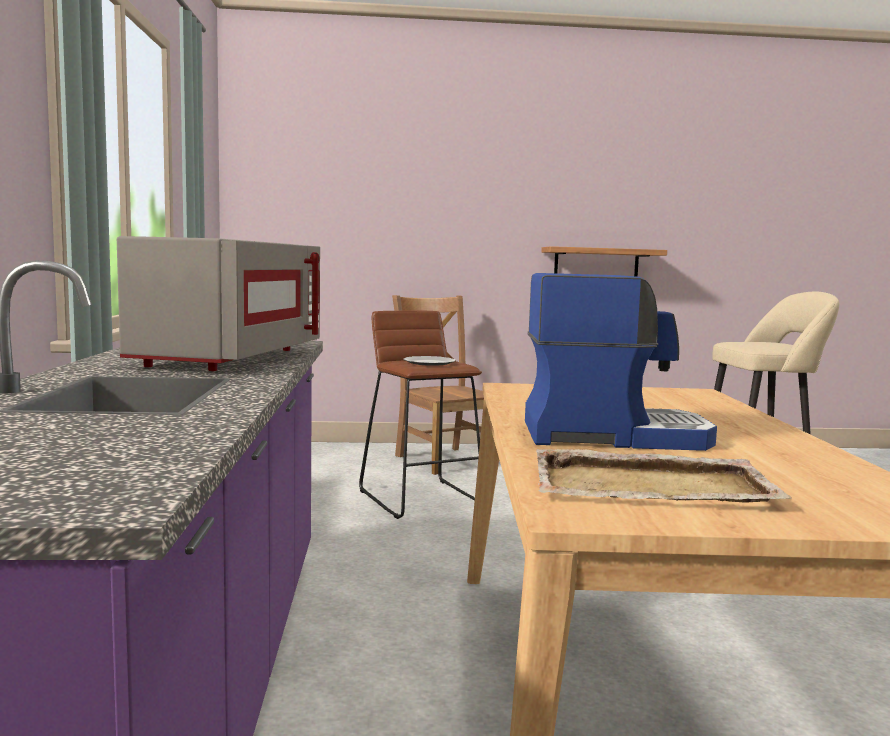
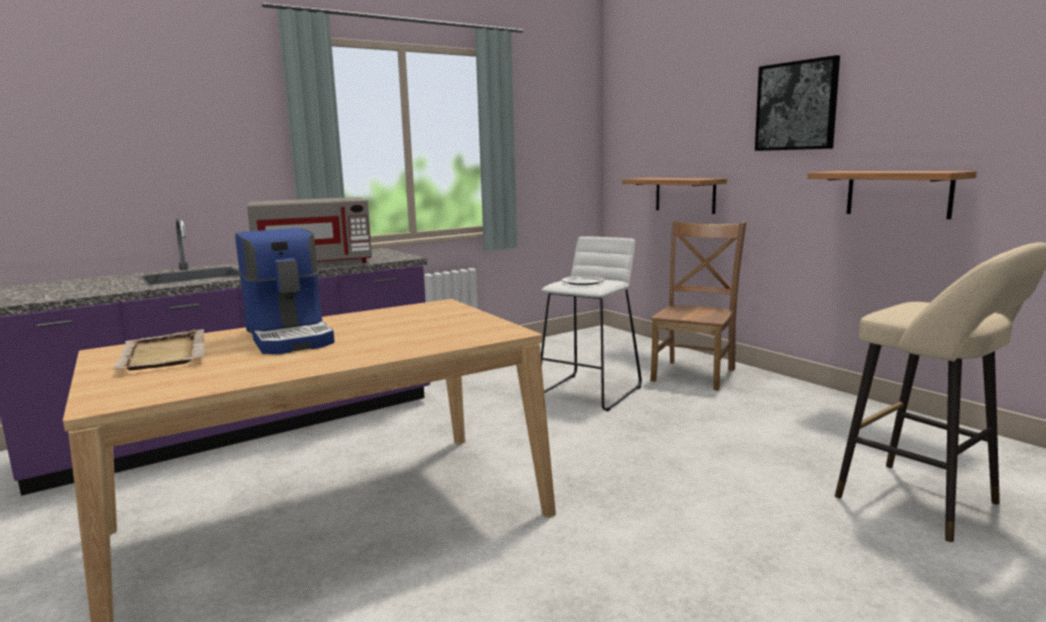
camera: 60 degrees right, 5 degrees up
brown stool [359,310,482,519] -> white stool [541,236,642,411]
none -> shelf [622,178,727,214]
none -> picture [755,55,840,151]

